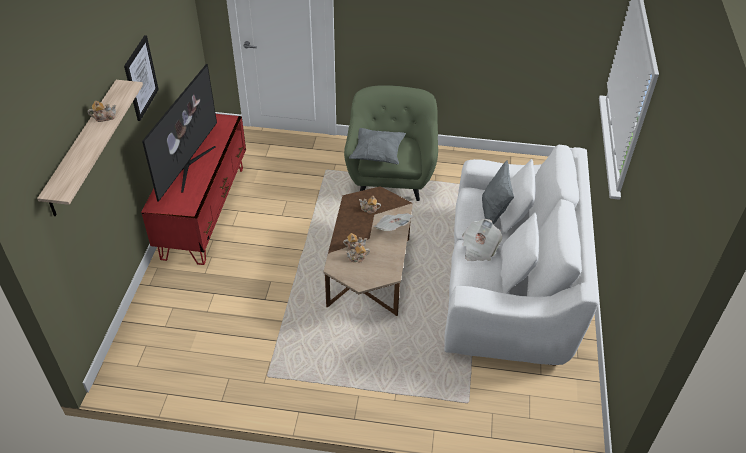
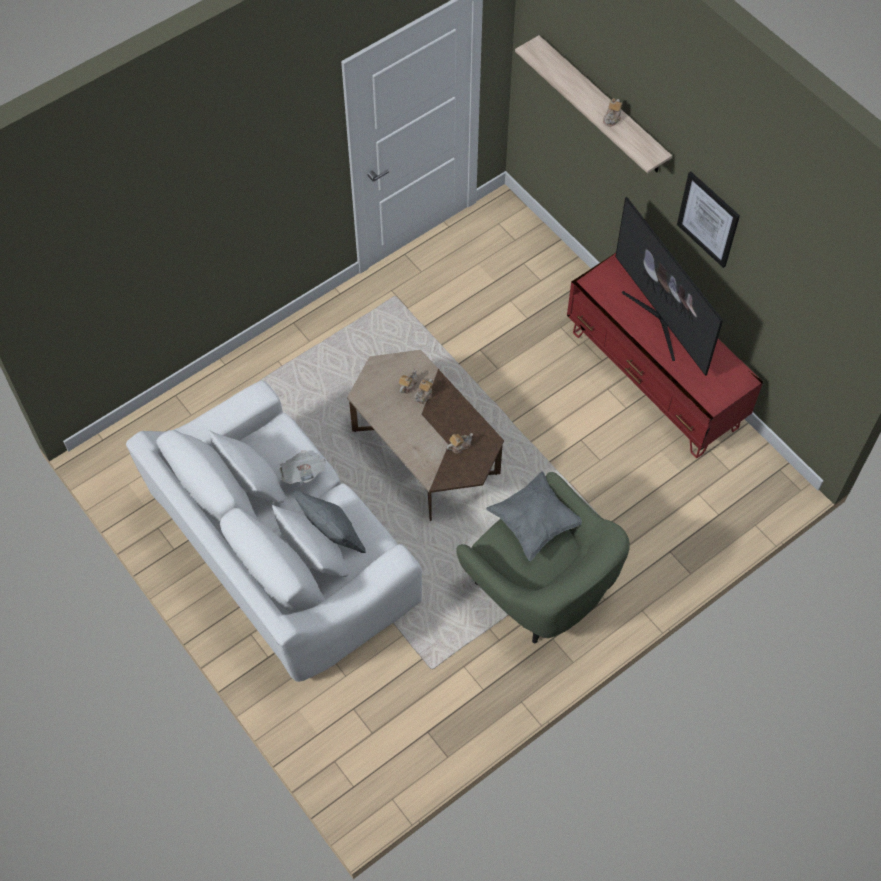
camera: 135 degrees right, 15 degrees up
newspaper [374,213,413,231] -> none

